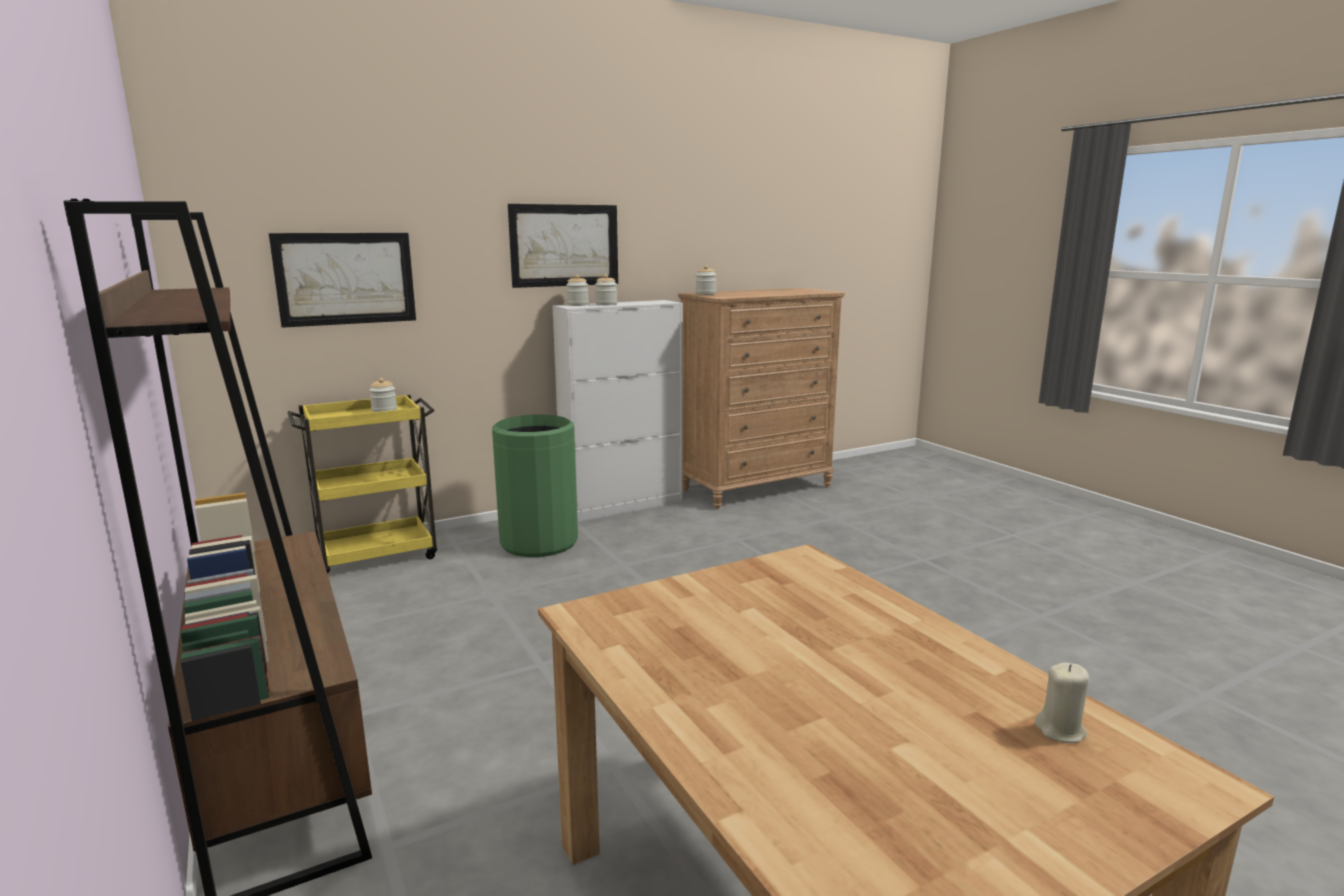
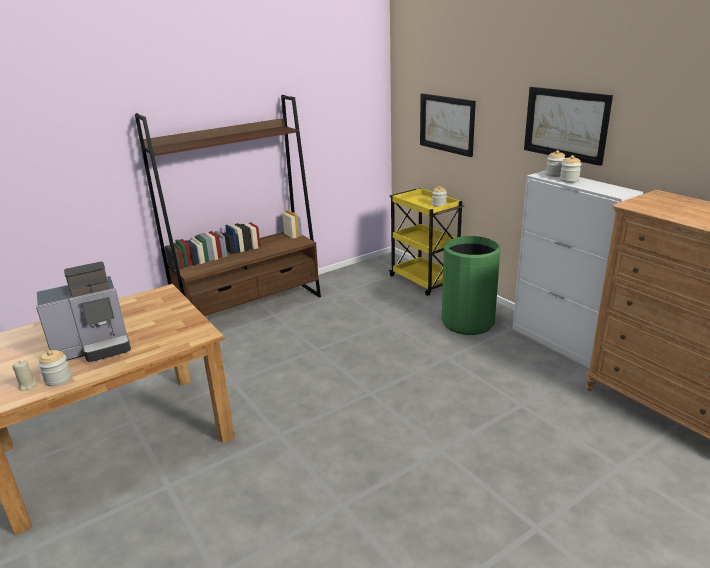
camera: 85 degrees right, 10 degrees up
jar [696,265,717,295] -> jar moved to [38,350,71,387]
none -> coffee machine [36,262,131,362]

